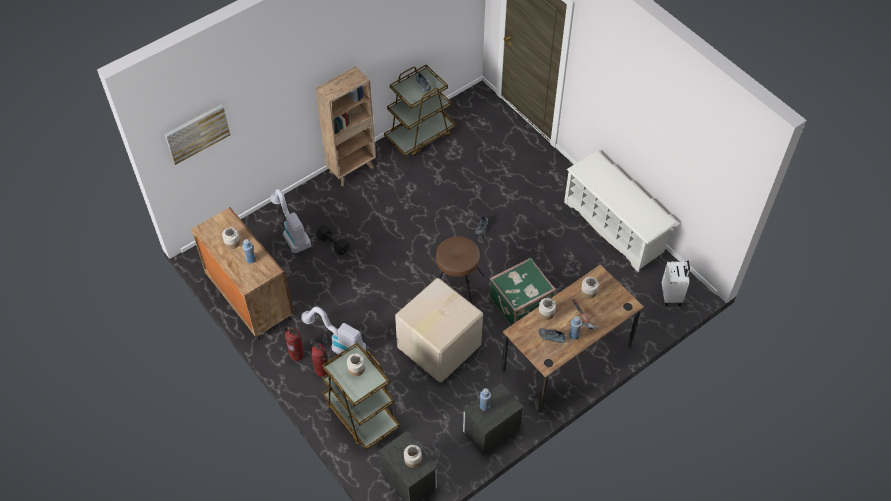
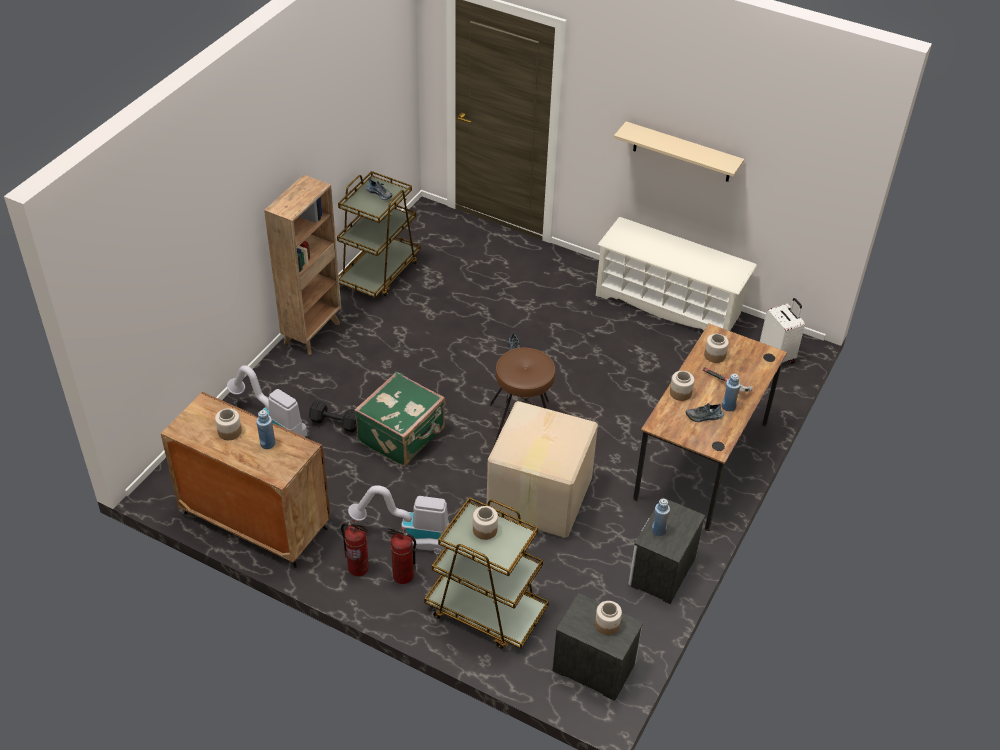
camera: 25 degrees left, 10 degrees down
picture [164,104,230,165] -> none
green suitcase [489,257,556,325] -> green suitcase moved to [354,372,445,467]
none -> beige shelf [614,121,744,182]

